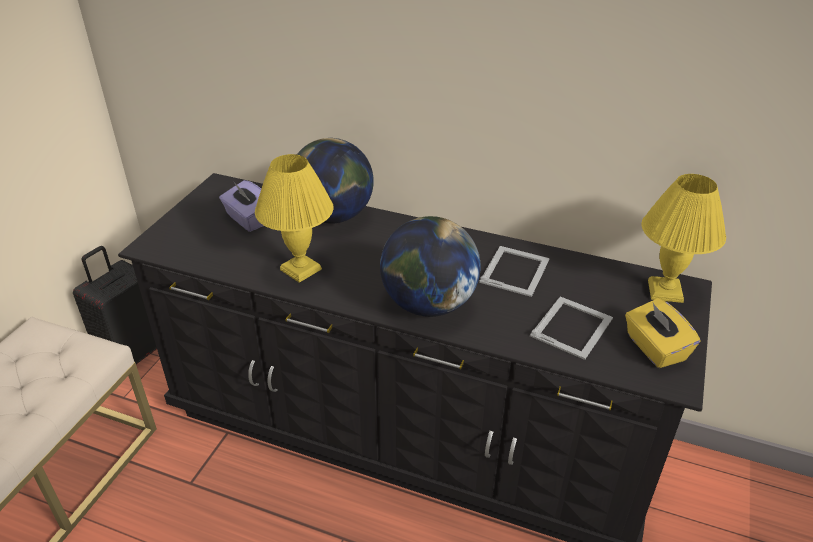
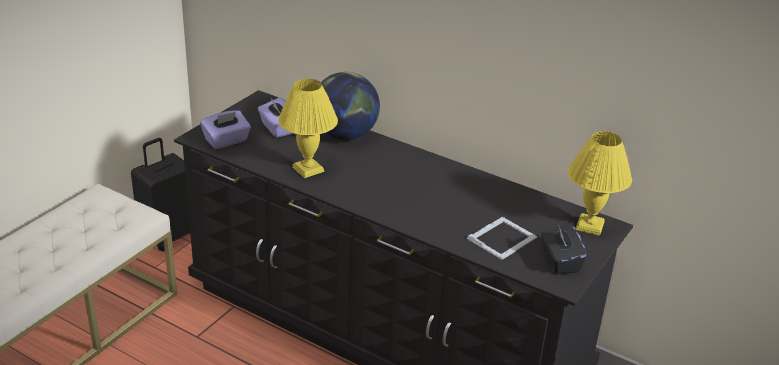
camera: 10 degrees right, 5 degrees down
globe [380,216,481,317] -> none
picture frame [479,246,550,297] -> none
yellow tissue box [625,298,700,368] -> black tissue box [541,224,587,274]
none -> purple tissue box [200,110,251,149]

